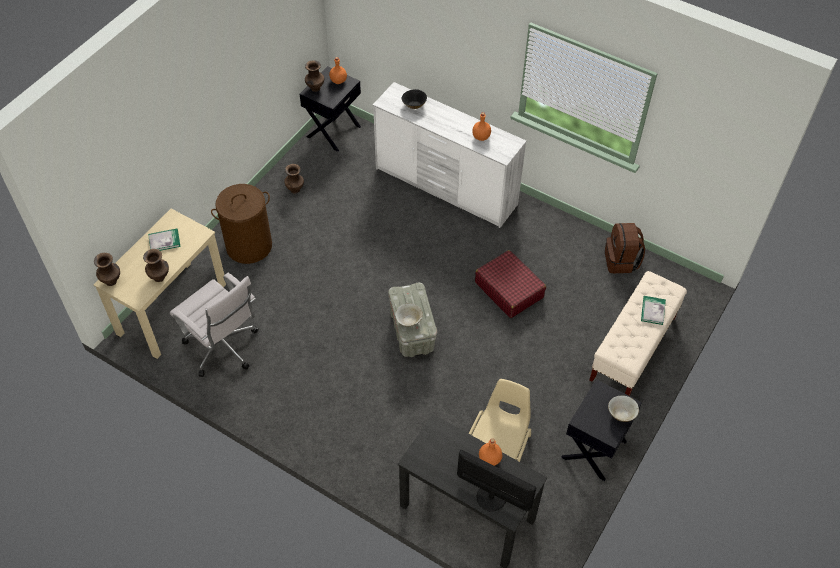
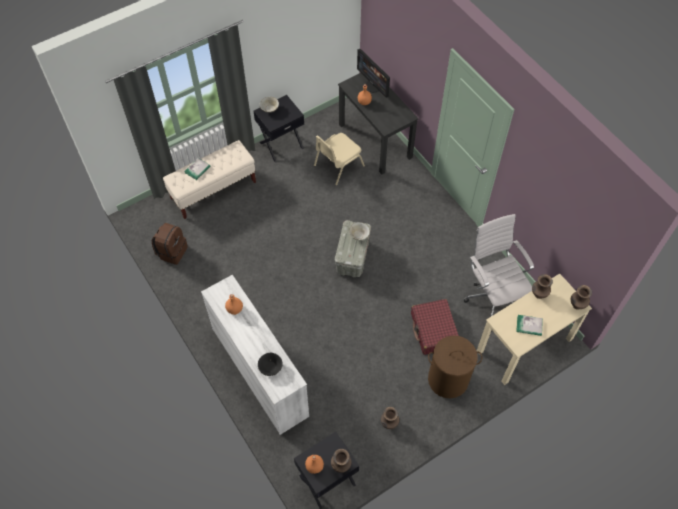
camera: 155 degrees left, 5 degrees up
red suitcase [475,250,546,318] -> red suitcase moved to [411,299,459,355]

